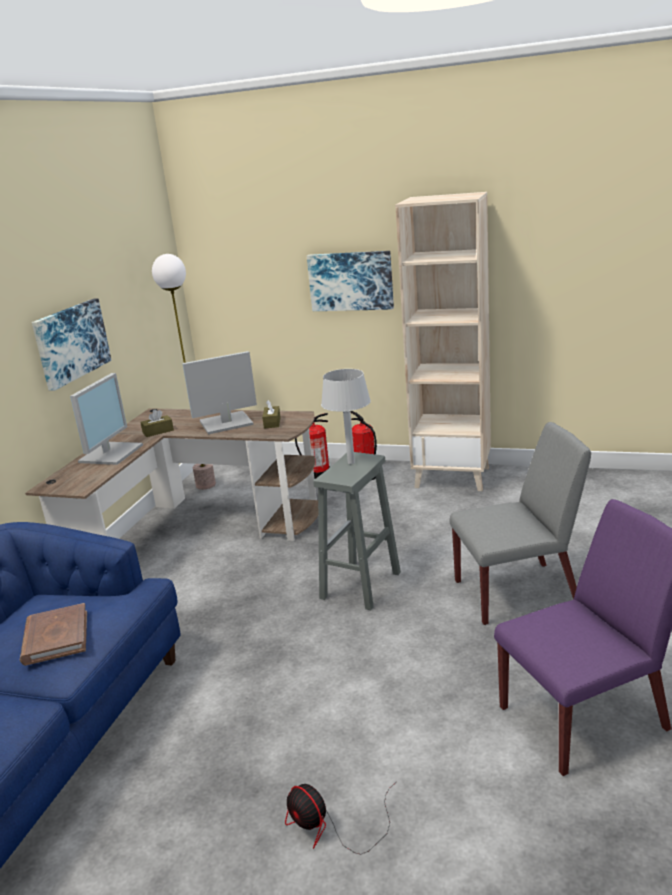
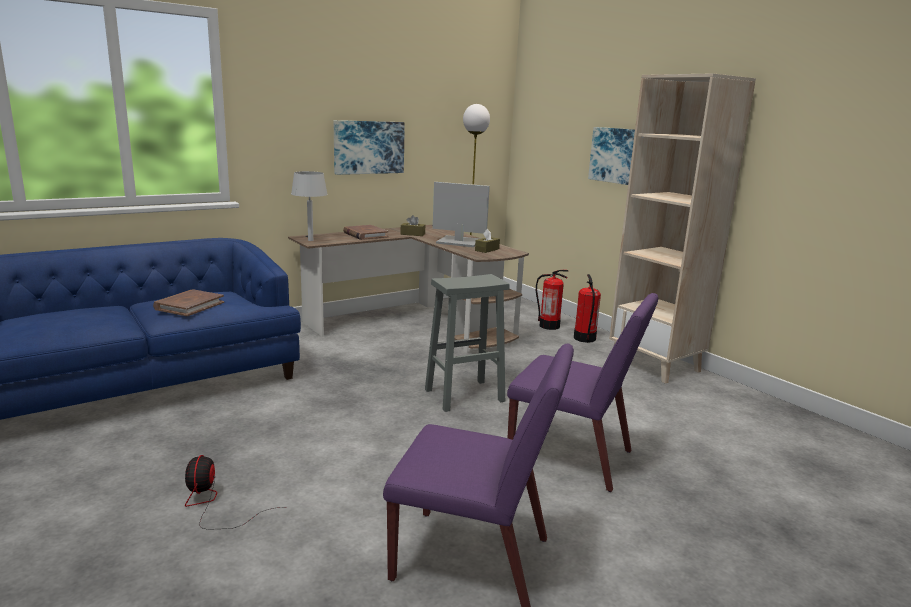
camera: 35 degrees right, 5 degrees down
monitor [70,373,143,465] -> brown book [343,225,389,240]
grey table lamp [321,369,371,464] -> grey table lamp moved to [291,171,328,241]
grey chair [450,422,591,625] -> purple chair [507,293,659,492]

